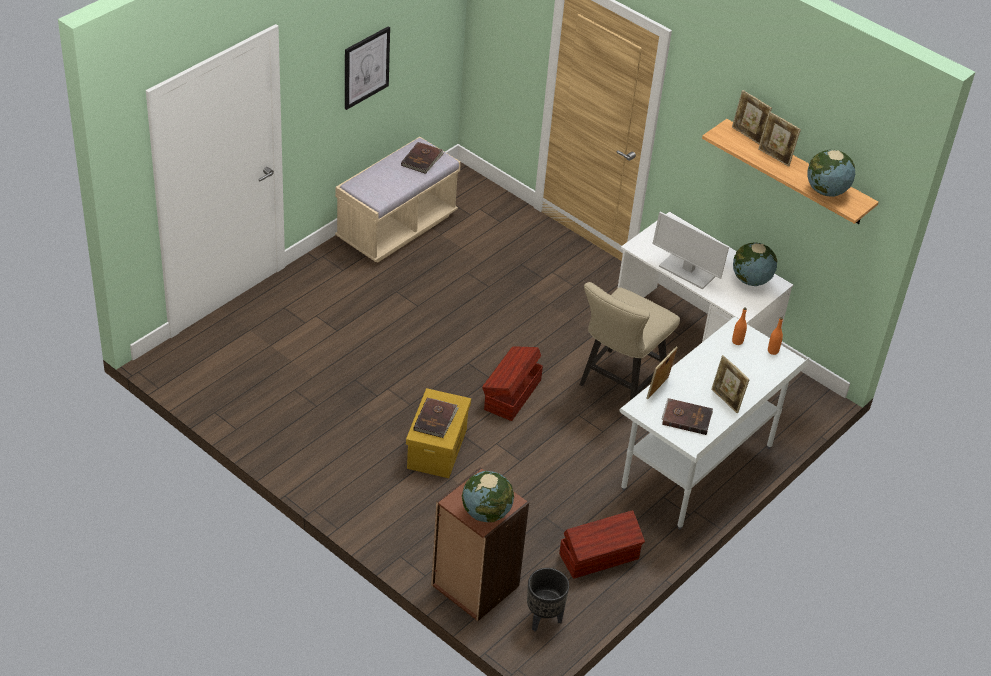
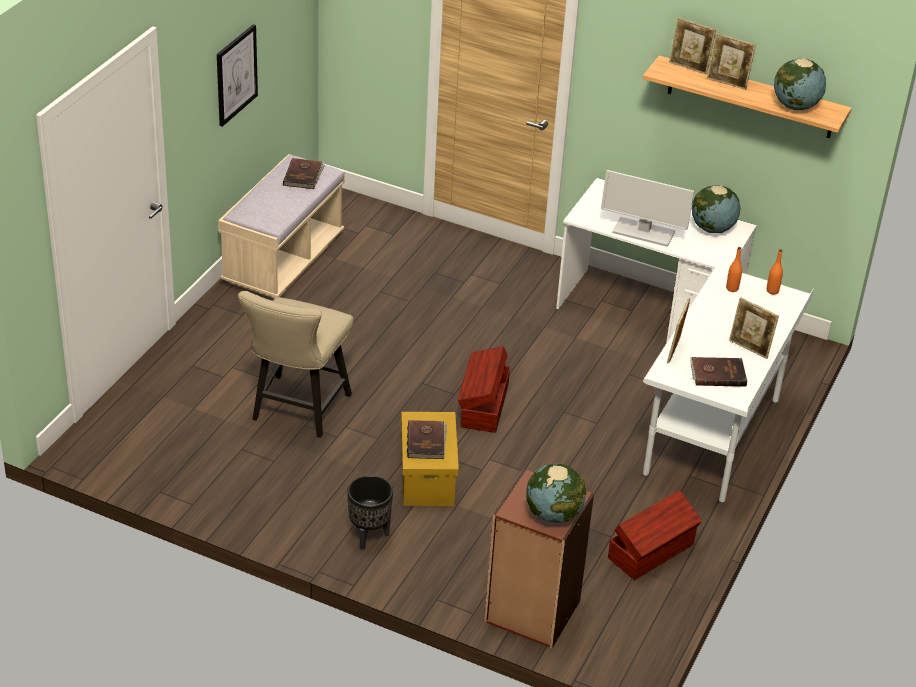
camera: 15 degrees left, 5 degrees down
black planter [527,568,569,632] -> black planter moved to [347,475,393,550]
beige chair [579,282,680,400] -> beige chair moved to [238,291,354,438]

